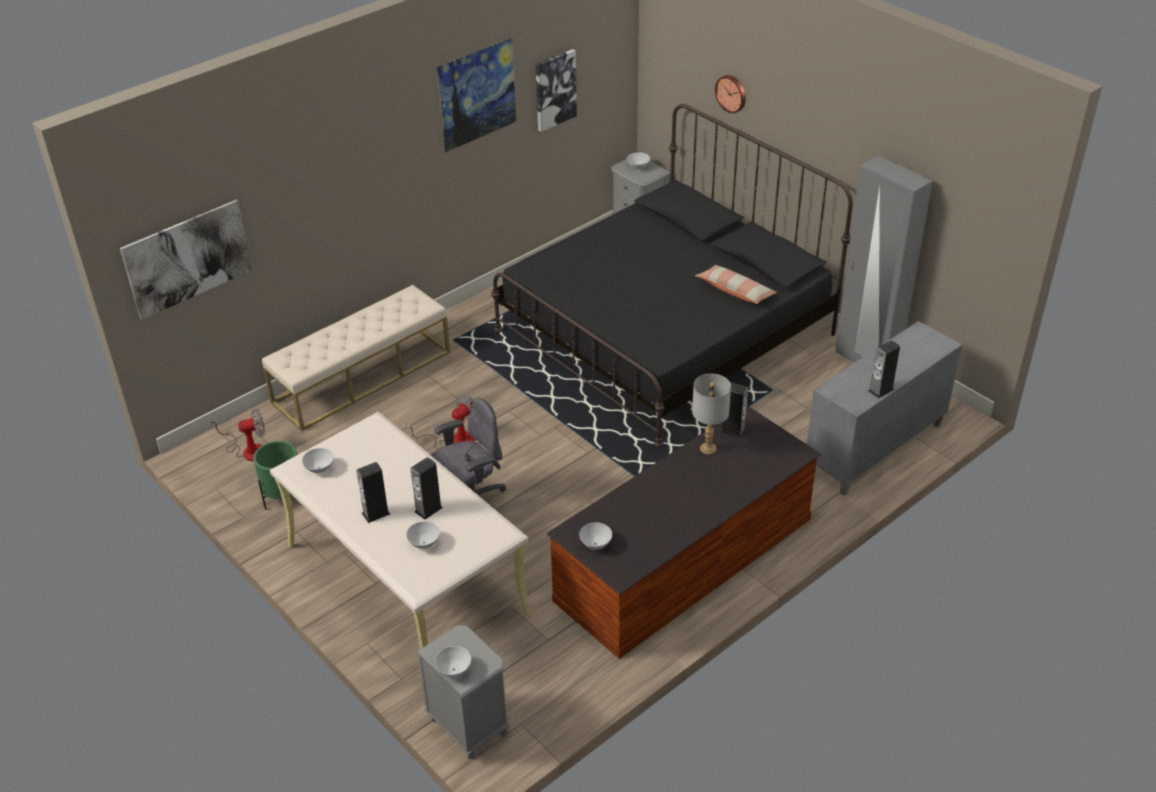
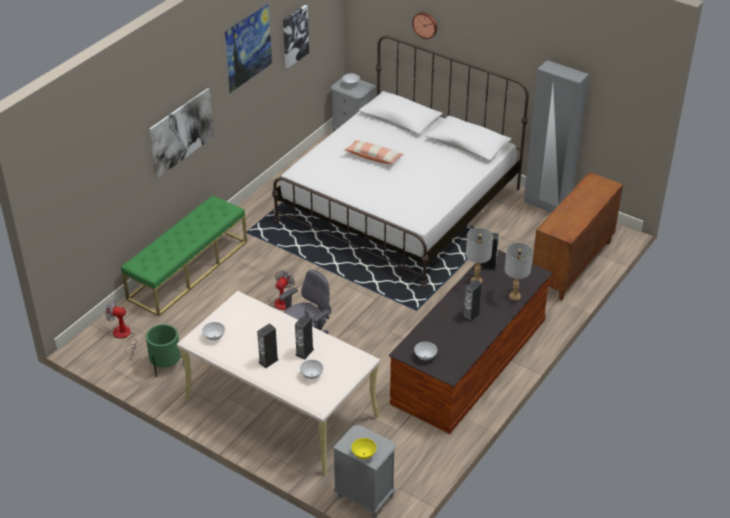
camera: 15 degrees left, 0 degrees up
picture [120,200,252,320] -> picture moved to [149,88,214,178]
fan [209,409,265,461] -> fan turned 135 degrees counterclockwise [105,300,137,356]
beige bench [262,285,450,431] -> green bench [121,195,247,316]
white bowl [435,646,471,677] -> yellow bowl [351,438,377,459]
black bed [491,104,853,448] -> white bed [272,35,529,288]
pillow [695,265,777,304] -> pillow moved to [344,140,403,164]
grey cabinet [807,321,962,496] -> brown cabinet [532,172,623,300]
speaker [868,340,900,398] -> speaker moved to [462,279,482,322]
none -> grey table lamp [505,243,533,300]

